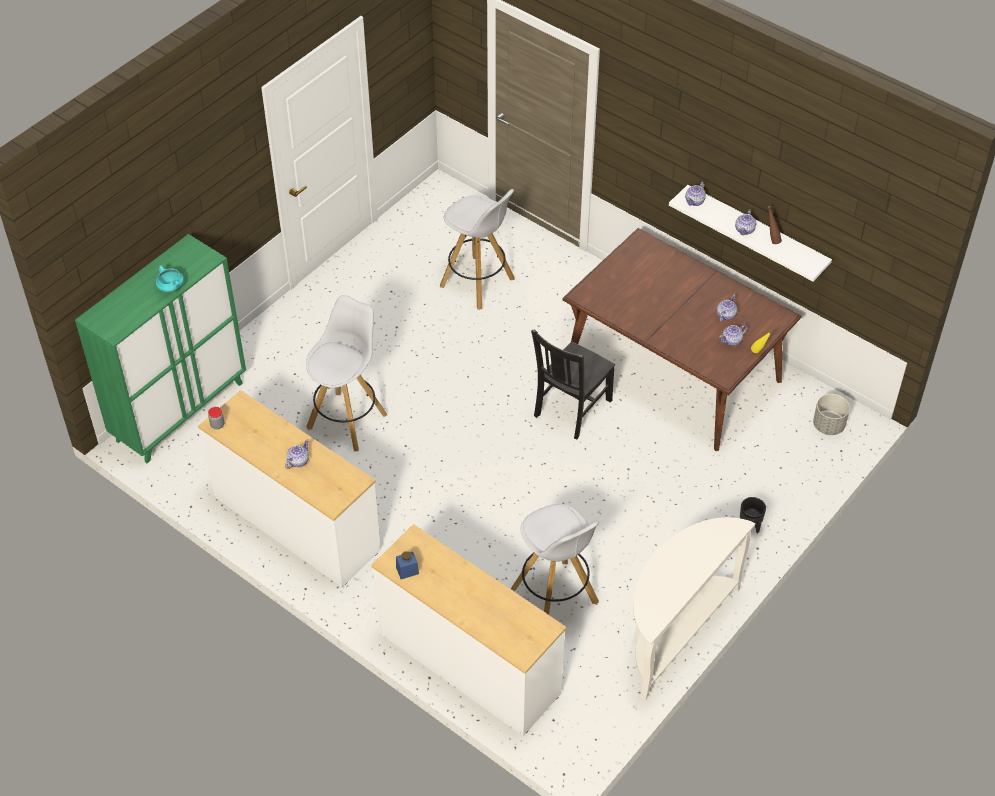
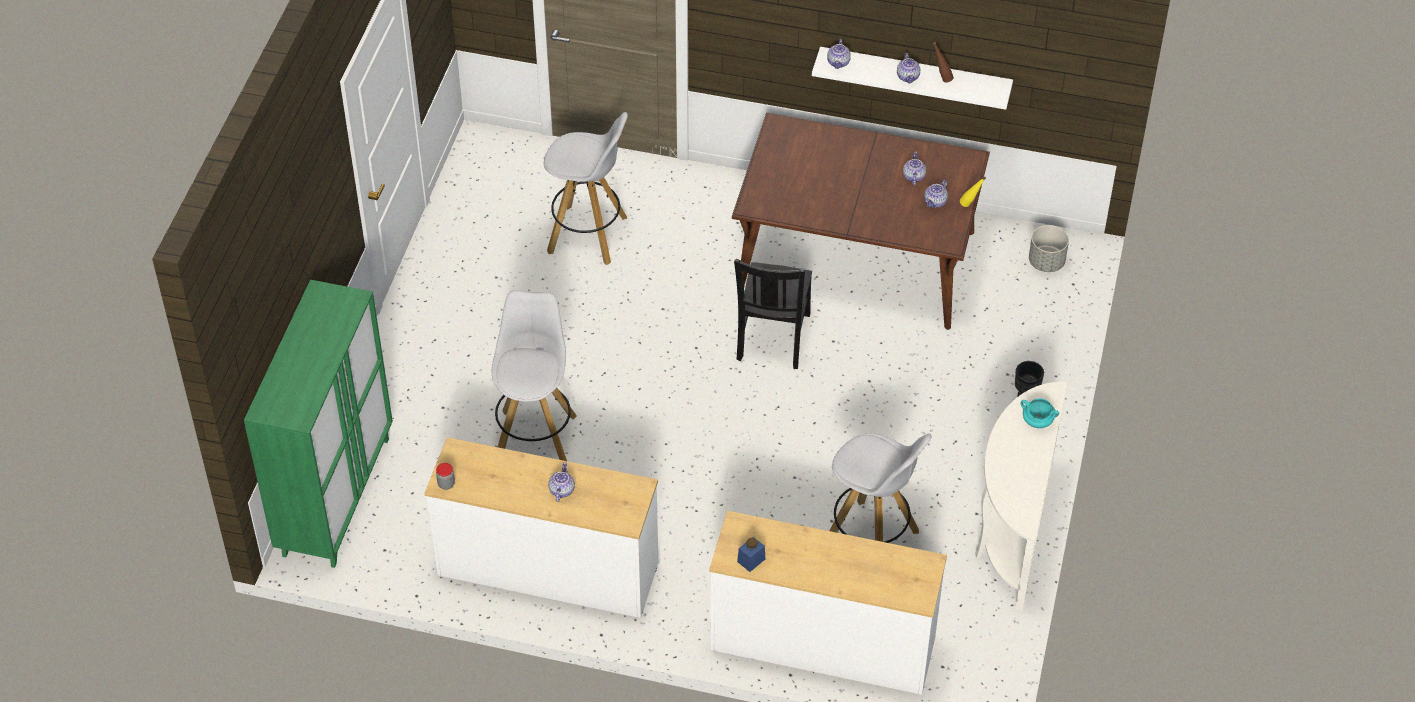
camera: 25 degrees left, 0 degrees up
turquoise cooking pot [156,265,184,293] -> turquoise cooking pot moved to [1021,398,1059,428]

